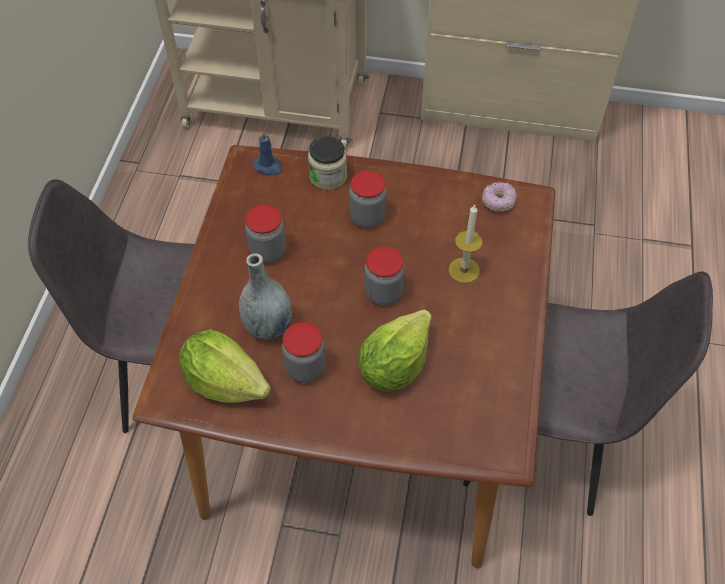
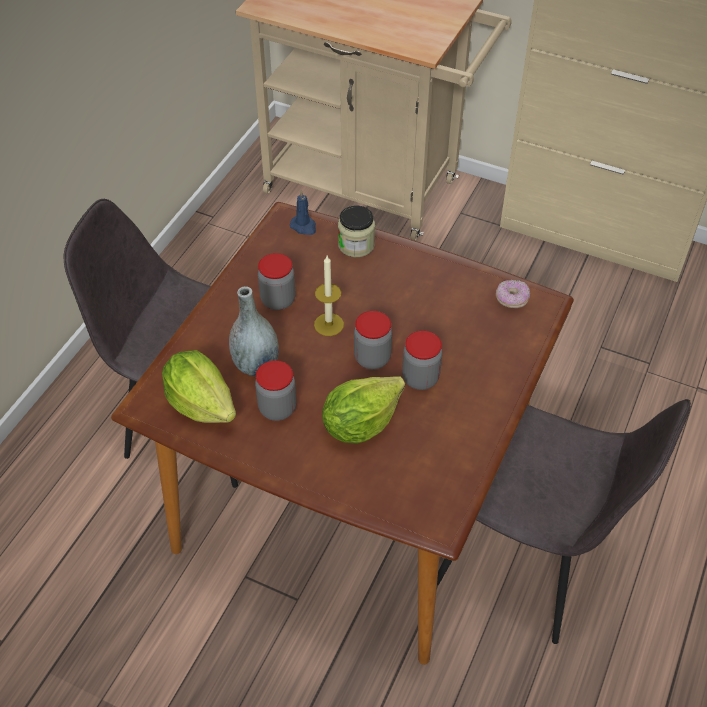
camera: 15 degrees right, 5 degrees down
jar [349,171,387,228] -> jar moved to [402,331,442,390]
candle [448,205,483,283] -> candle moved to [314,256,344,336]

